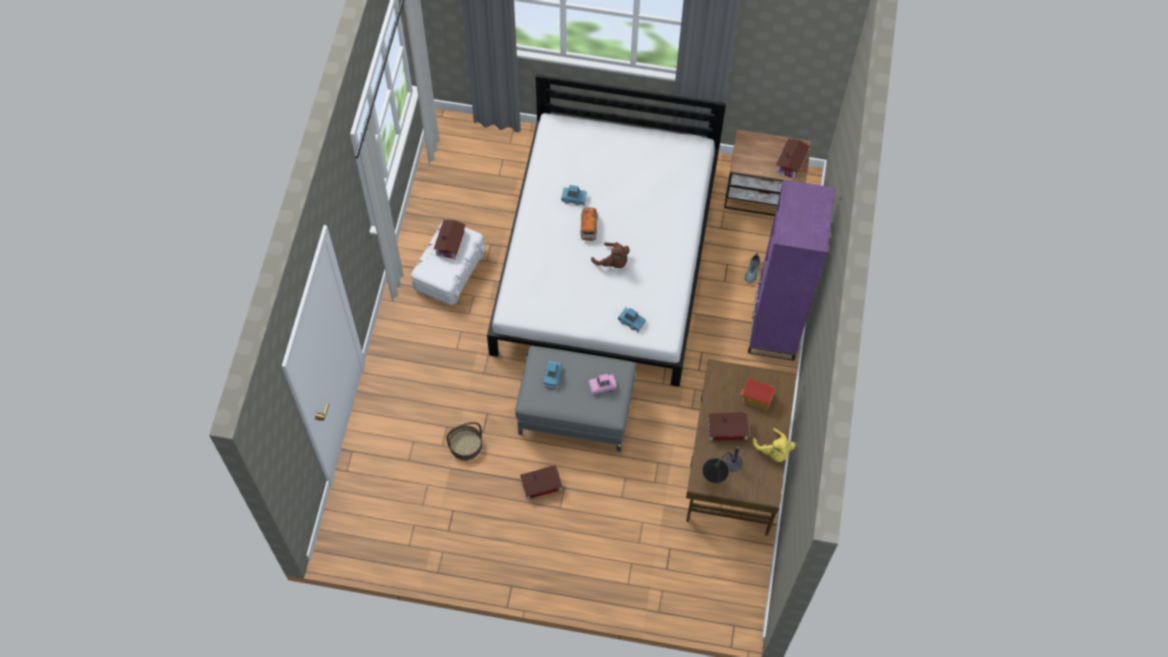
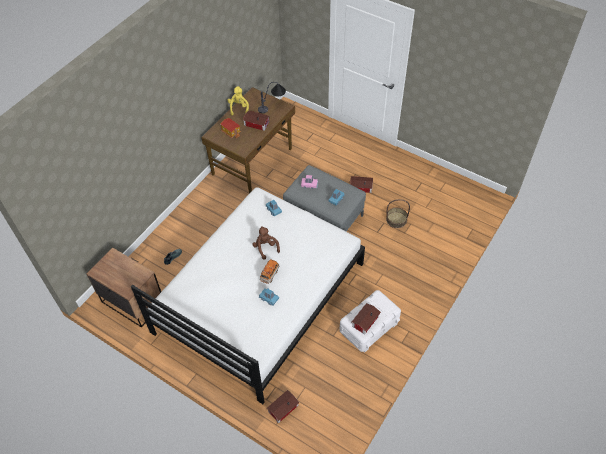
camera: 155 degrees left, 10 degrees down
purple bookcase [748,180,835,361] -> none
toy house [776,138,810,179] -> toy house moved to [267,390,300,423]

